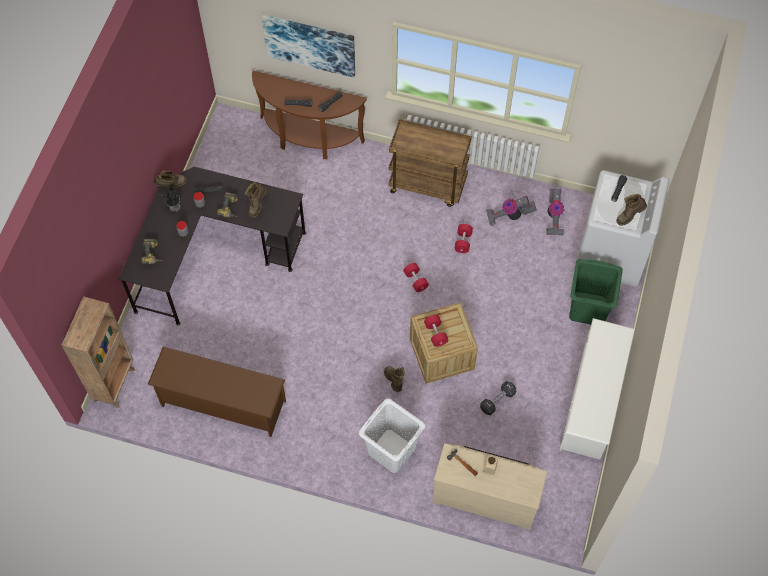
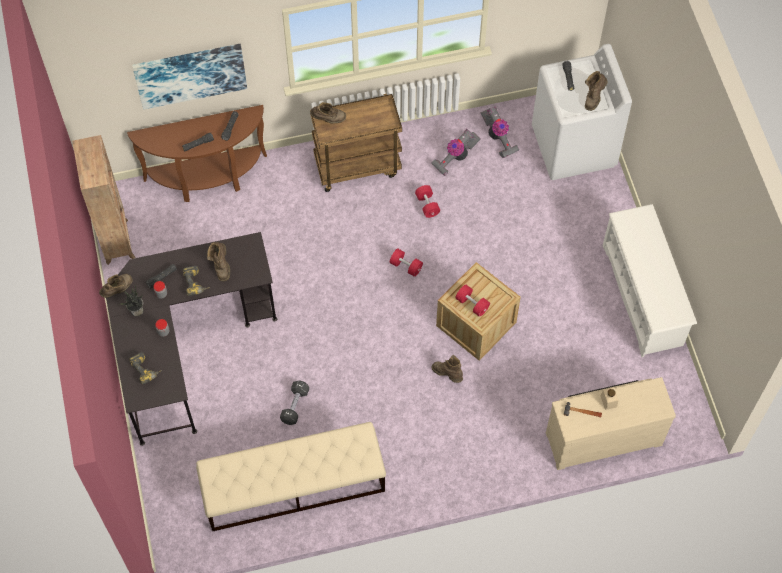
camera: 30 degrees left, 0 degrees up
brown bookcase [62,296,135,408] -> brown bookcase moved to [72,135,135,265]
brown shoe rack [148,347,286,437] -> beige bench [196,422,386,531]
white laundry basket [359,398,425,473] -> none
black dumbbell [480,381,516,415] -> black dumbbell moved to [280,380,309,425]
green laundry basket [569,259,623,324] -> none
none -> brown boot [310,102,346,123]

